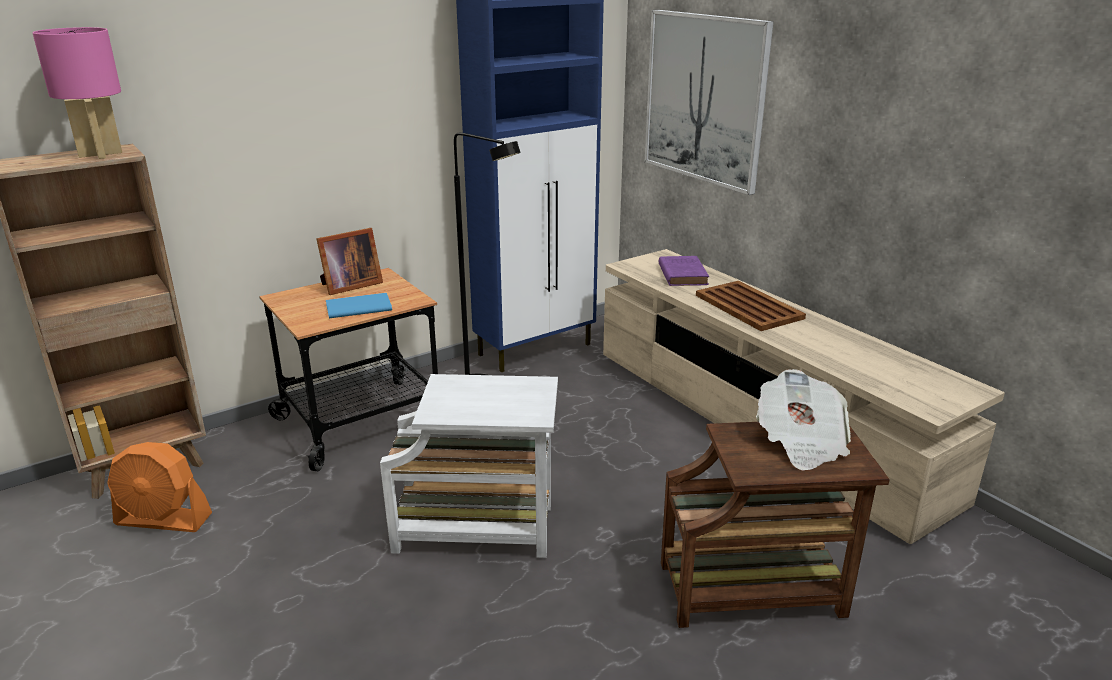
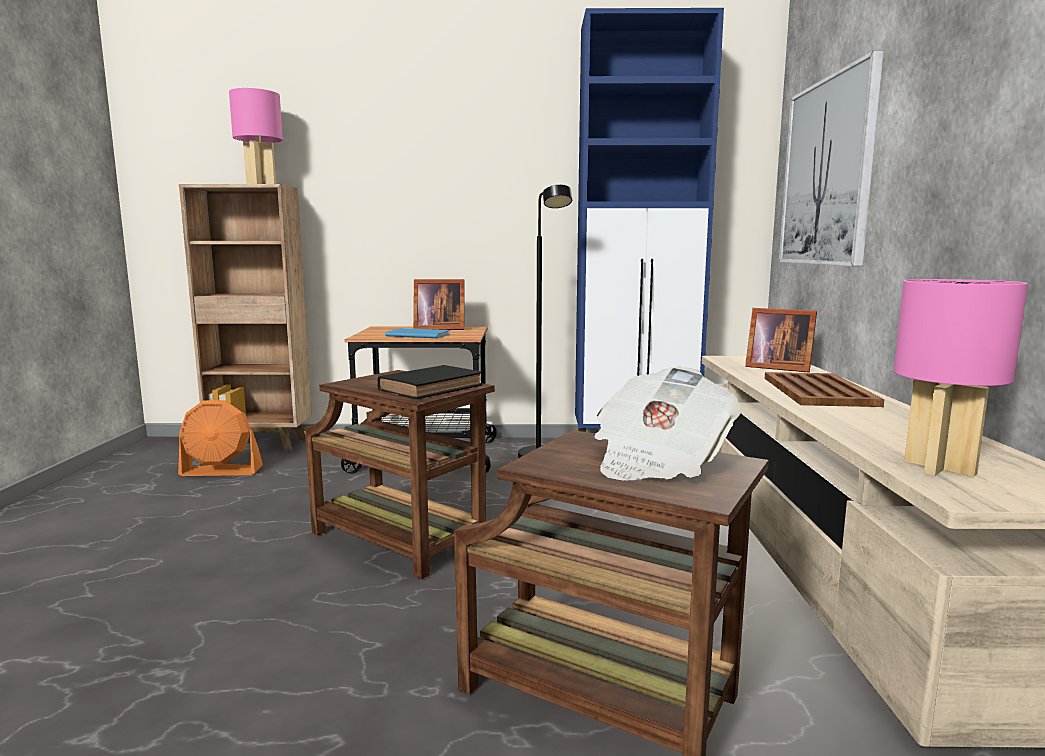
camera: 35 degrees right, 15 degrees down
orange fan [107,442,212,532] -> orange fan turned 45 degrees counterclockwise [178,400,263,476]
white side table [380,374,558,558] -> brown side table [305,370,495,579]
purple book [659,256,709,286] -> picture frame [745,308,817,373]
none -> black book [377,365,482,399]
none -> pink table lamp [894,279,1028,476]

